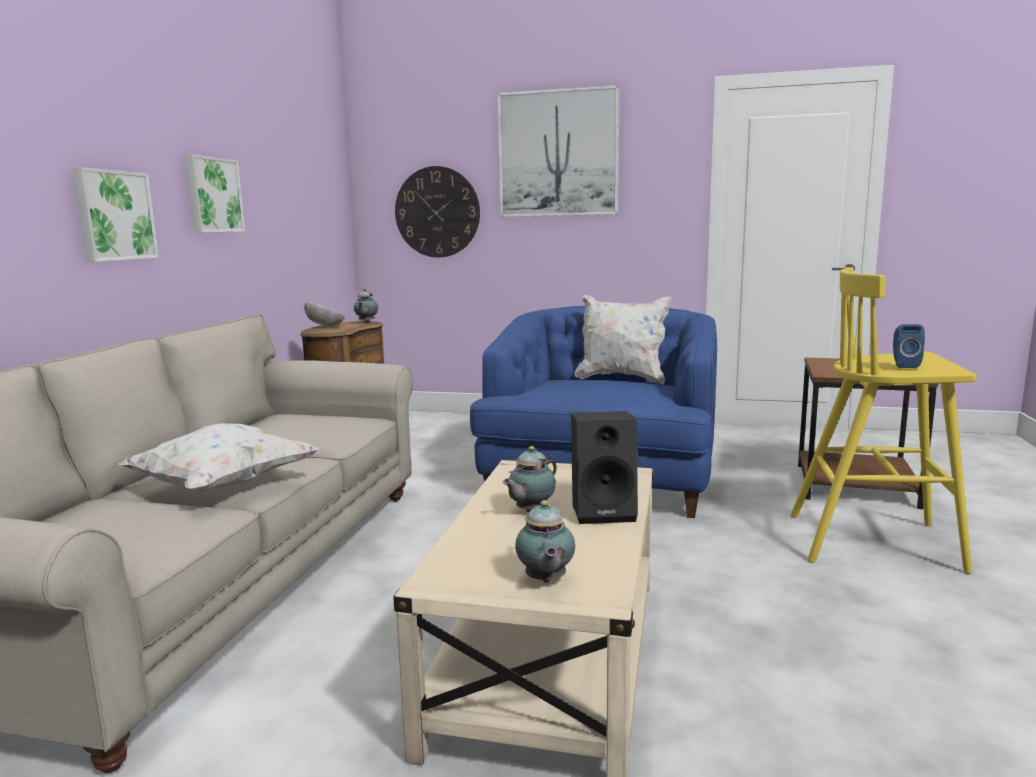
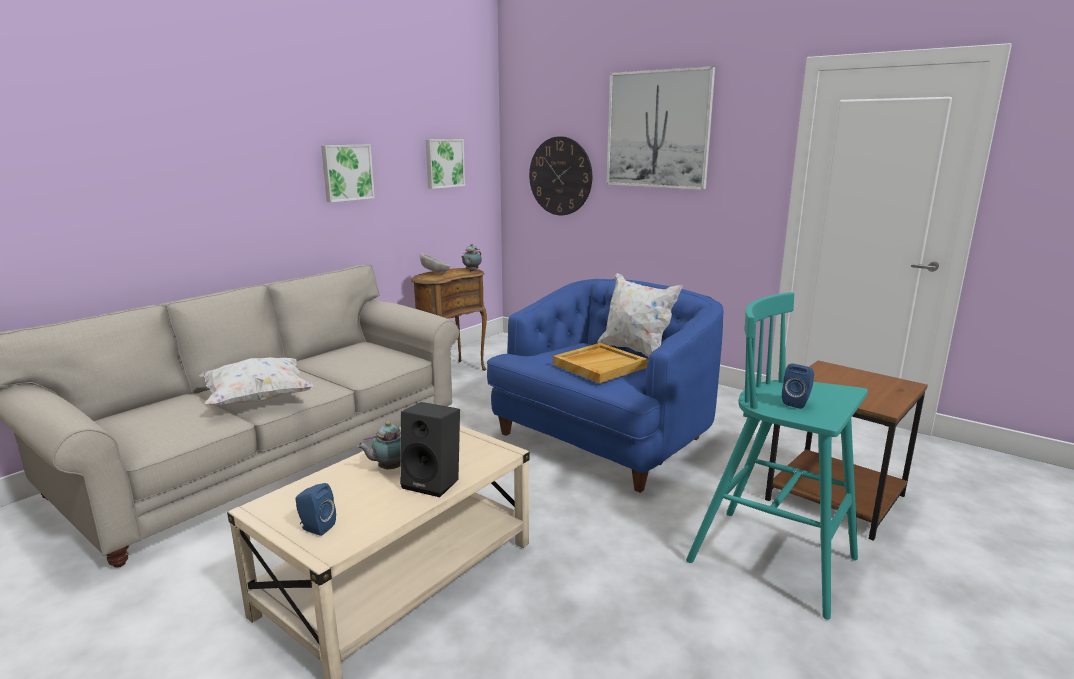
camera: 25 degrees right, 5 degrees up
picture [72,167,159,262] -> picture moved to [426,139,465,189]
teapot [515,500,575,583] -> blue speaker [295,483,336,536]
yellow stool [790,267,977,574] -> turquoise stool [686,292,868,620]
none -> beige tray [553,343,648,383]

